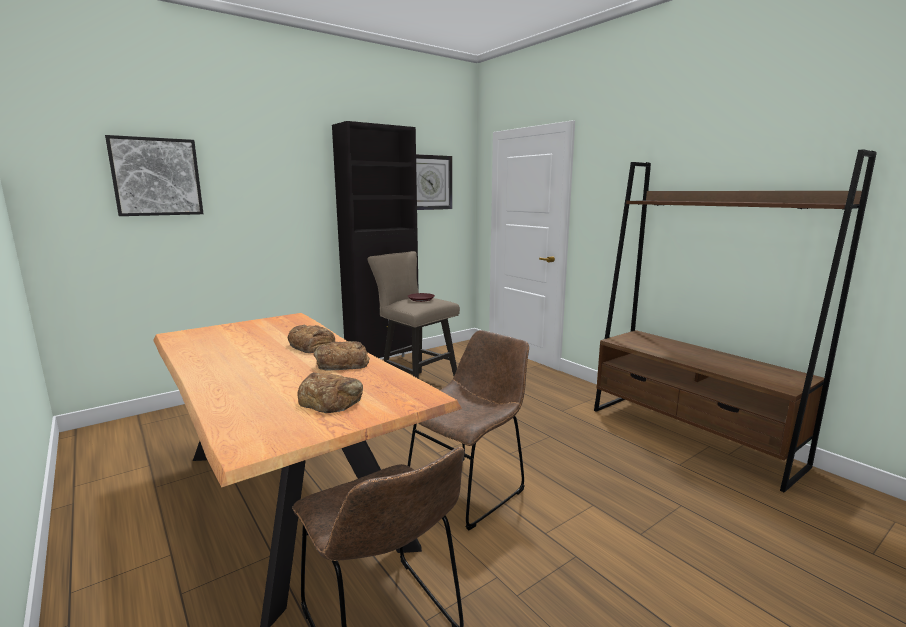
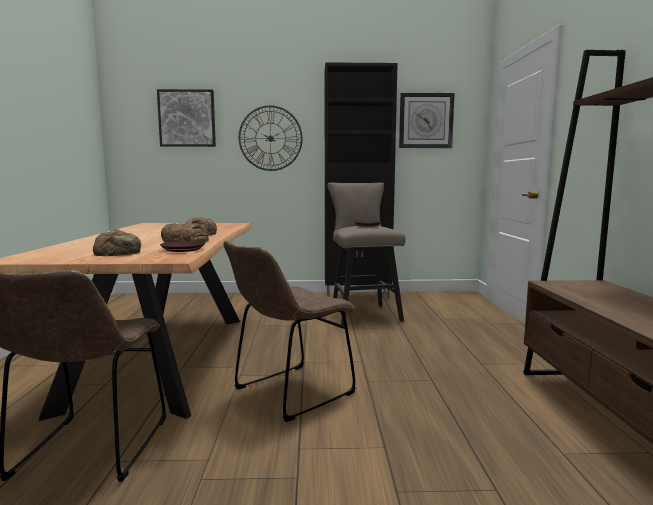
camera: 35 degrees right, 5 degrees down
brown chair [408,330,529,530] -> brown chair turned 150 degrees clockwise [223,241,356,422]
none -> brown plate [160,241,206,252]
none -> wall clock [239,105,303,171]

